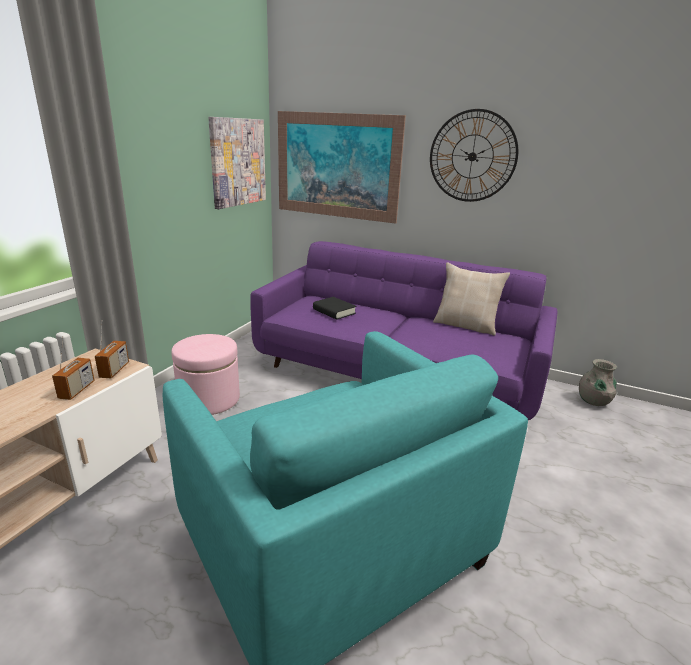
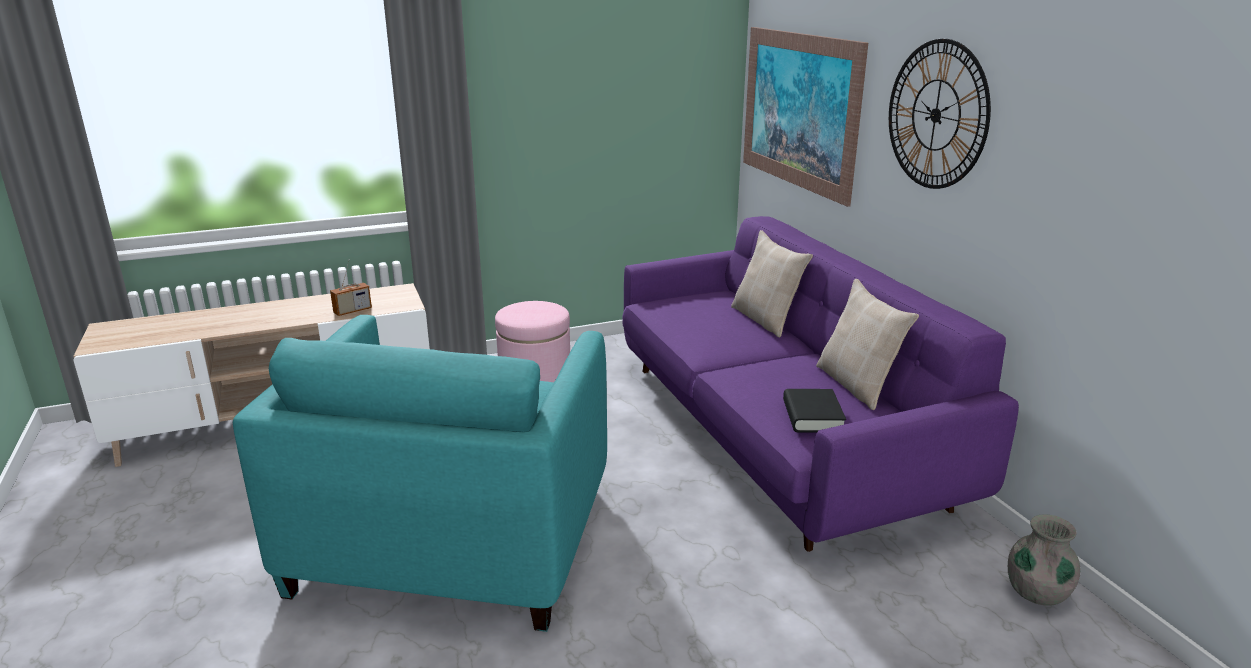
camera: 45 degrees right, 0 degrees up
radio [95,327,129,378] -> none
picture [208,117,266,209] -> none
black book [313,297,356,320] -> black book moved to [783,389,846,433]
none -> beige pillow [731,230,813,337]

